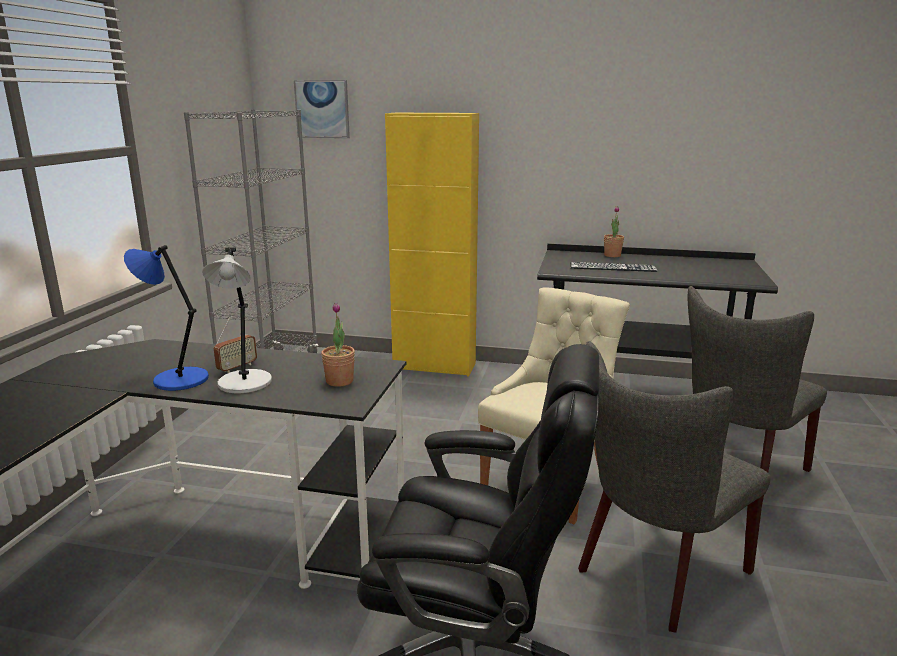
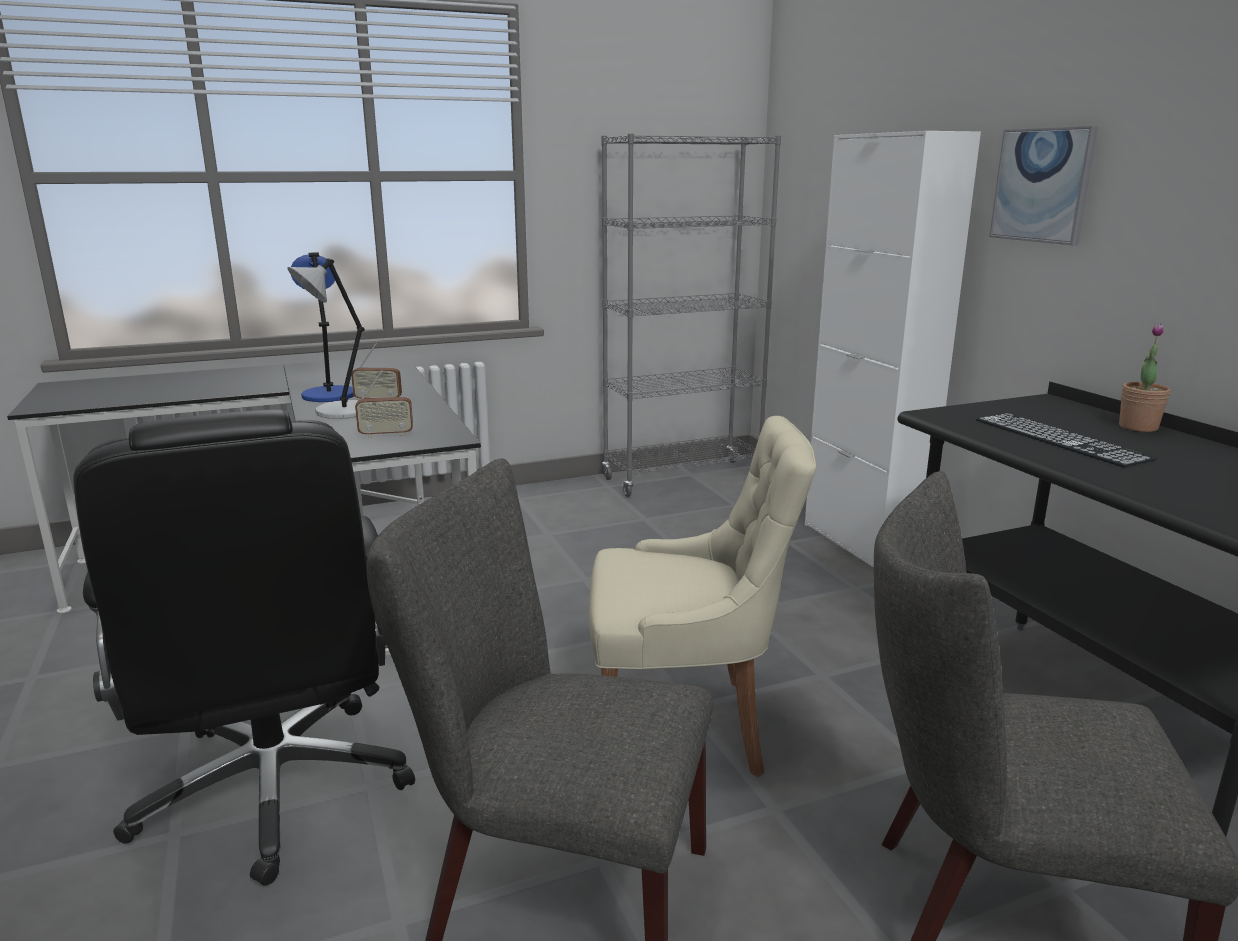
camera: 55 degrees right, 0 degrees up
picture [294,80,350,138] -> picture moved to [989,126,1098,245]
potted plant [321,303,355,387] -> radio [355,370,413,438]
yellow cabinet [385,112,479,376] -> white cabinet [805,131,981,568]

